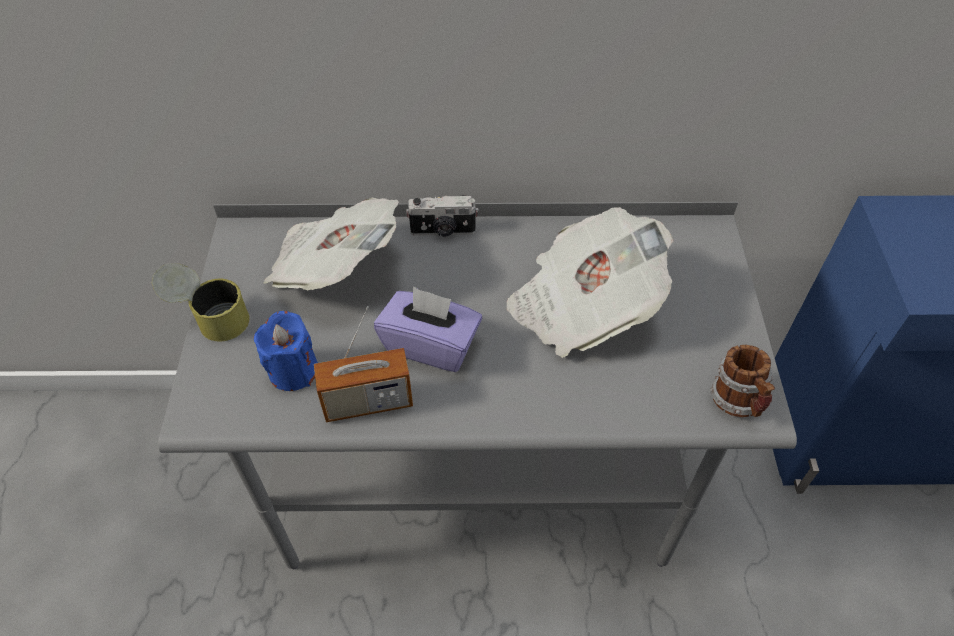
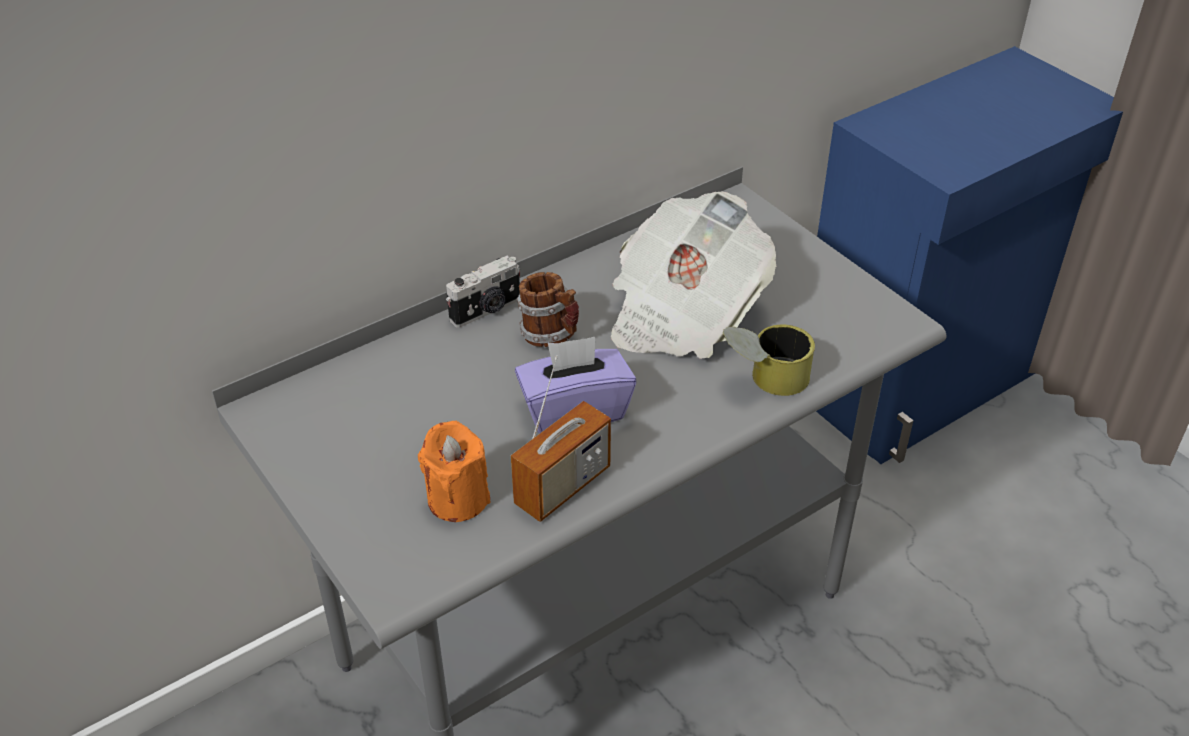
camera: 35 degrees left, 10 degrees down
can [152,263,250,342] -> can moved to [723,325,815,396]
blue candle [254,311,318,391] -> orange candle [418,421,490,522]
newspaper [263,197,399,290] -> none
mug [710,345,775,417] -> mug moved to [517,272,579,347]

